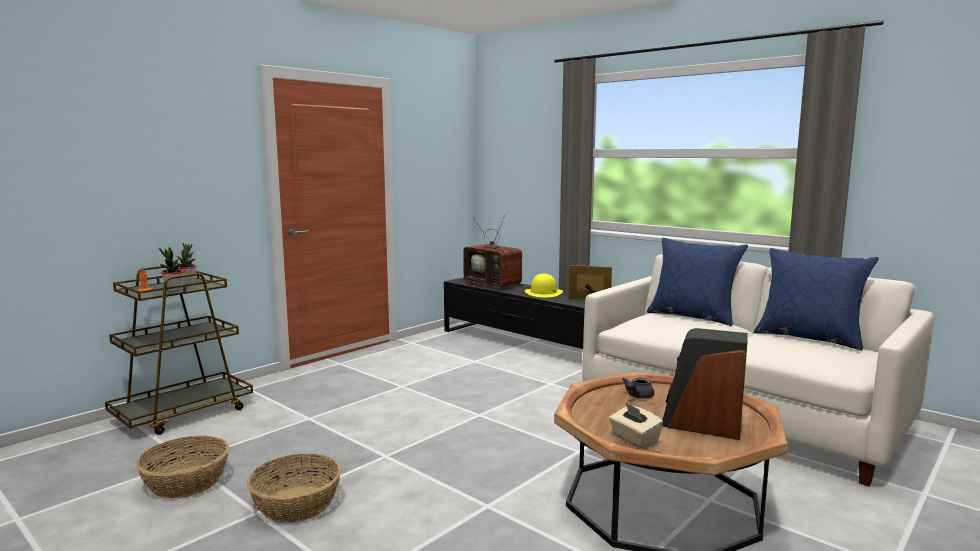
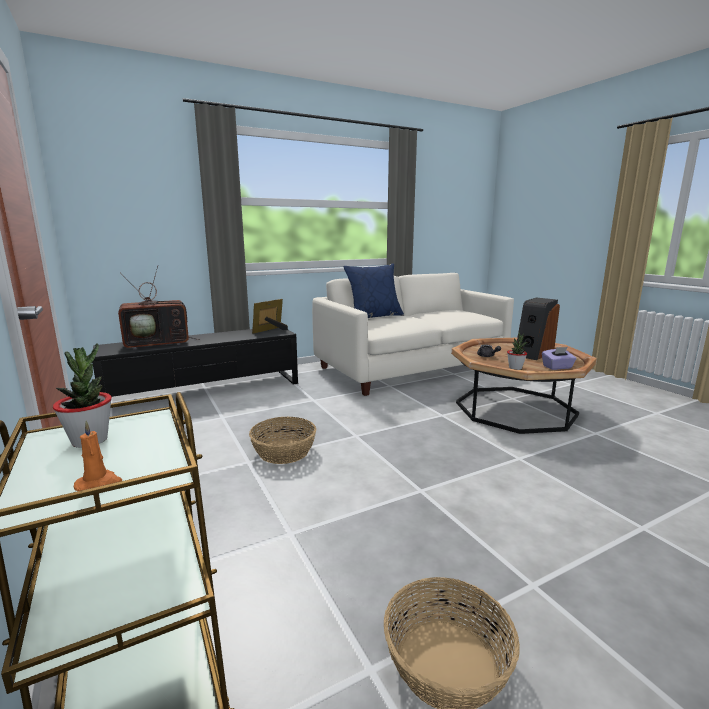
camera: 70 degrees left, 5 degrees up
potted plant [159,247,186,292] -> potted plant moved to [507,333,528,370]
basket [247,454,341,523] -> basket moved to [249,416,316,464]
yellow hat [525,274,563,297] -> none
beige tissue box [609,403,663,448] -> purple tissue box [542,347,577,370]
blue pillow [754,248,879,351] -> none

